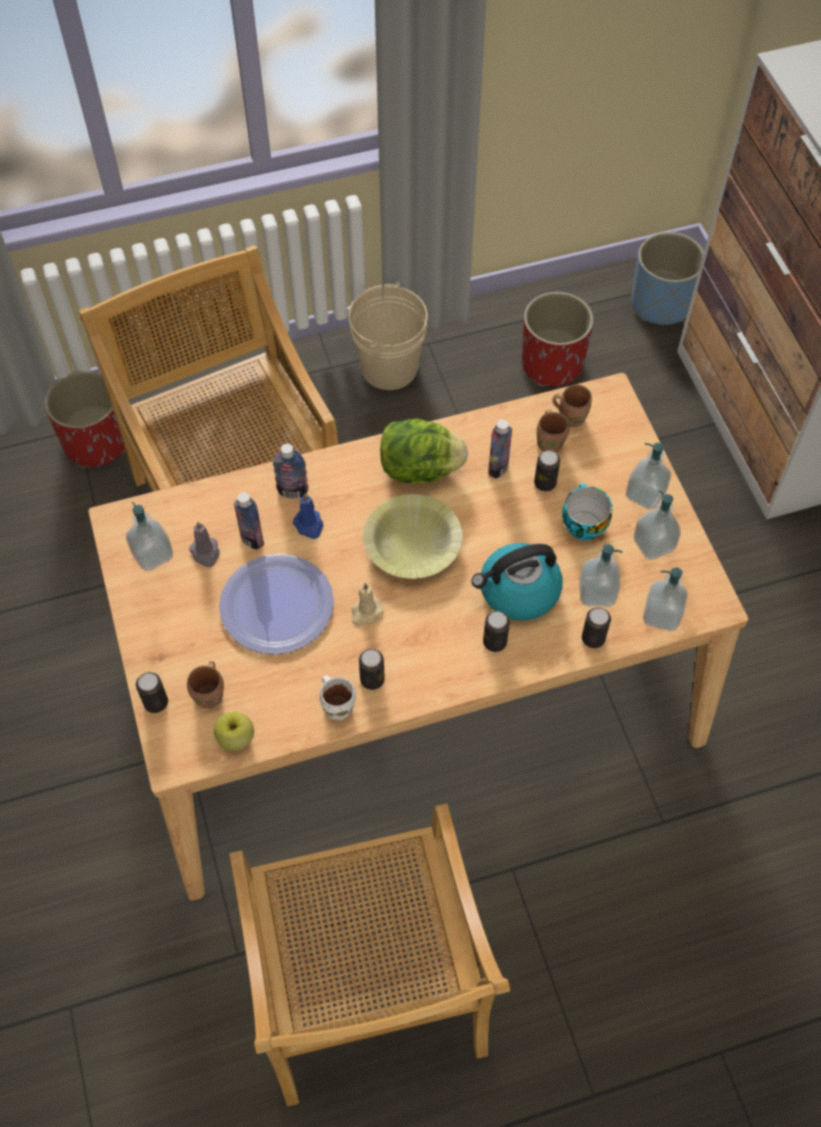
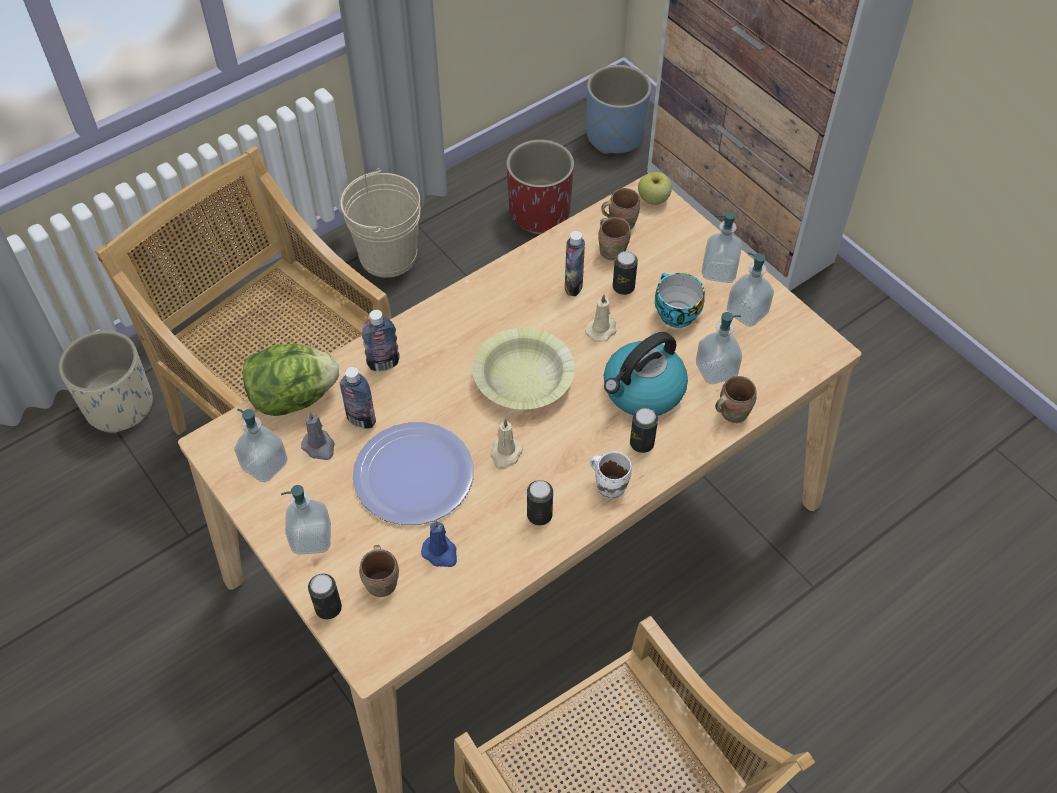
camera: 20 degrees left, 5 degrees down
red planter [44,370,126,468] -> beige planter [59,330,153,434]
apple [214,712,254,751] -> apple moved to [638,172,672,205]
blue candle [293,494,323,539] -> blue candle moved to [421,520,457,567]
white mug [320,675,356,721] -> white mug moved to [590,451,632,499]
lettuce [380,419,468,483] -> lettuce moved to [243,344,339,416]
can [582,607,611,648] -> brown mug [715,376,757,423]
soap dispenser [643,567,688,631] -> soap dispenser moved to [281,485,331,555]
none -> beige candle [585,294,616,342]

